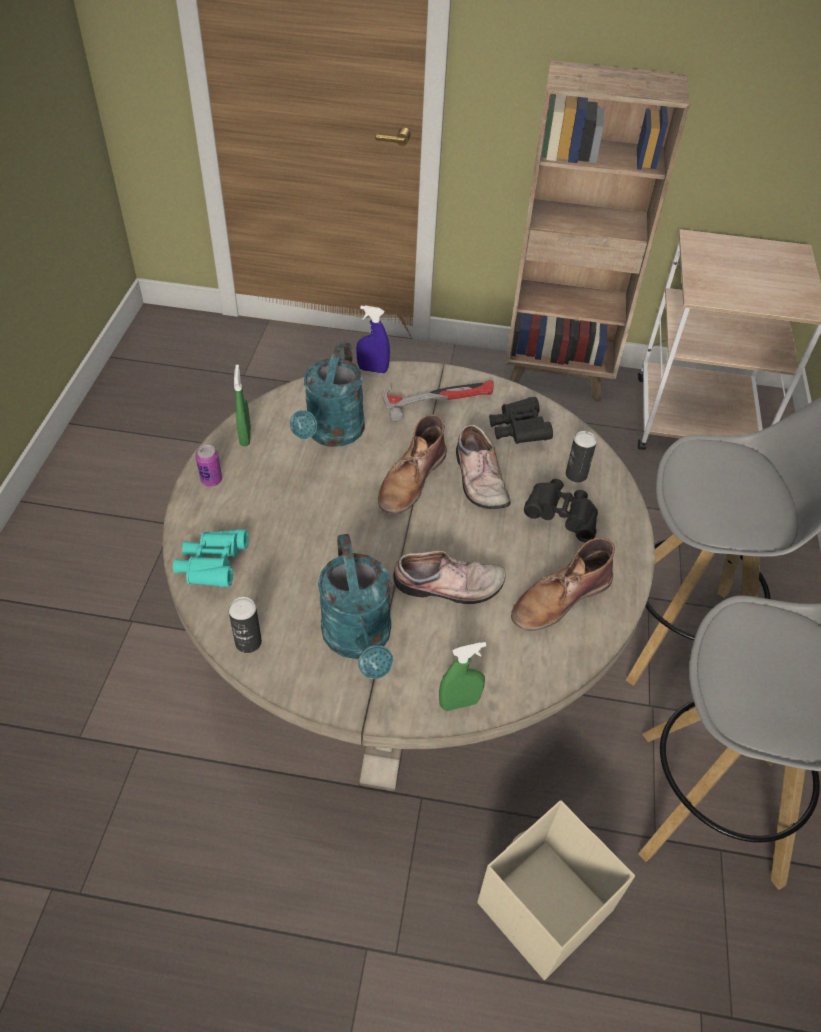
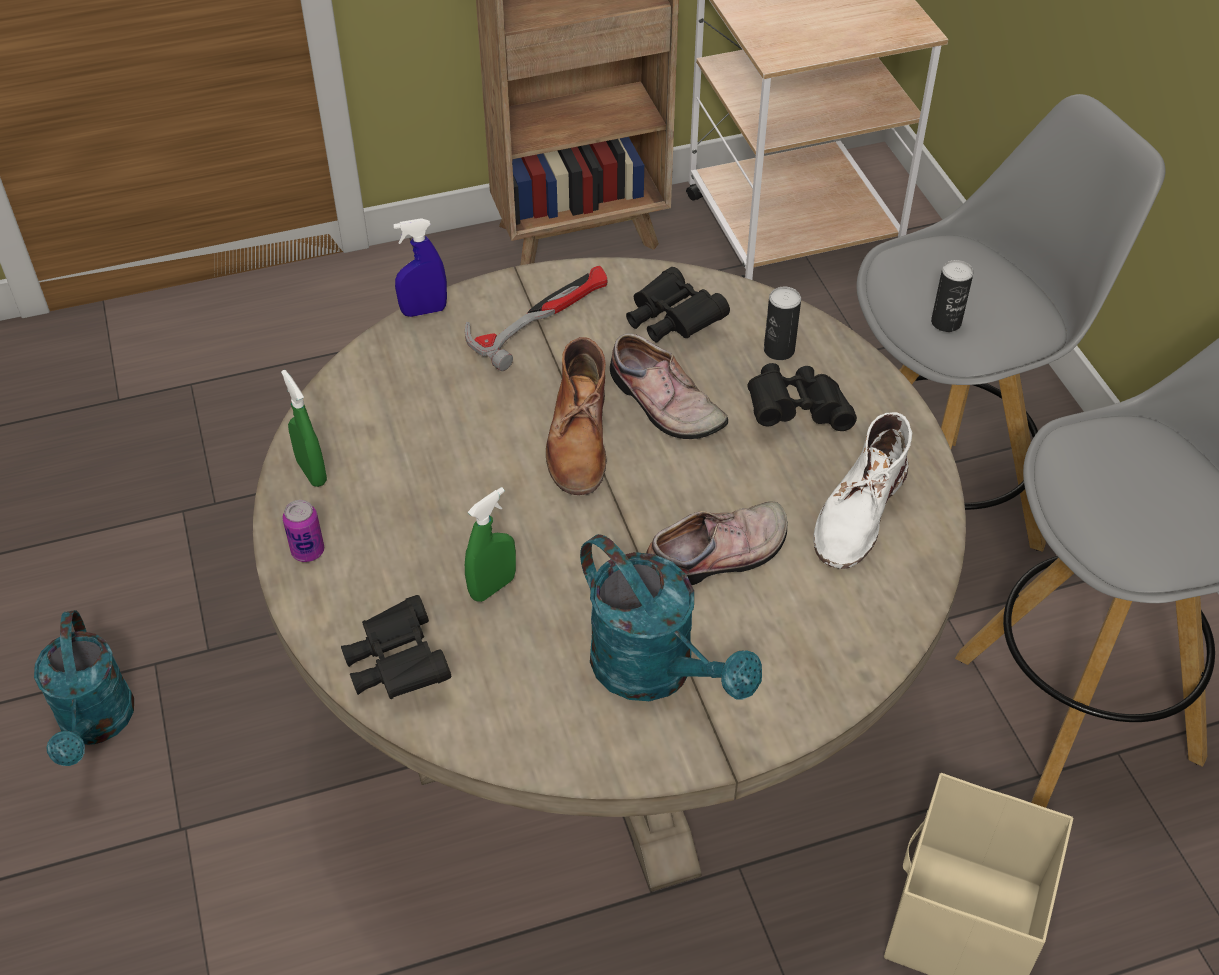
camera: 25 degrees left, 0 degrees up
turquoise binoculars [173,529,249,587] -> black binoculars [341,595,451,699]
can [228,597,262,653] -> can moved to [931,260,973,332]
turquoise watering can [290,342,365,447] -> turquoise watering can moved to [34,610,134,766]
green spray bottle [439,642,486,711] -> green spray bottle moved to [465,487,516,602]
brown boot [511,538,615,631] -> white boot [813,412,913,569]

